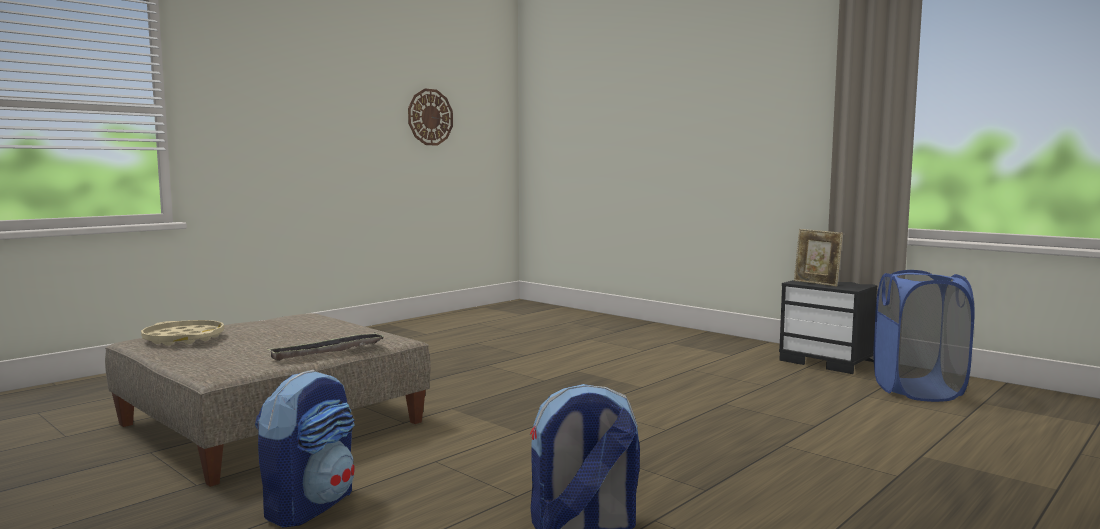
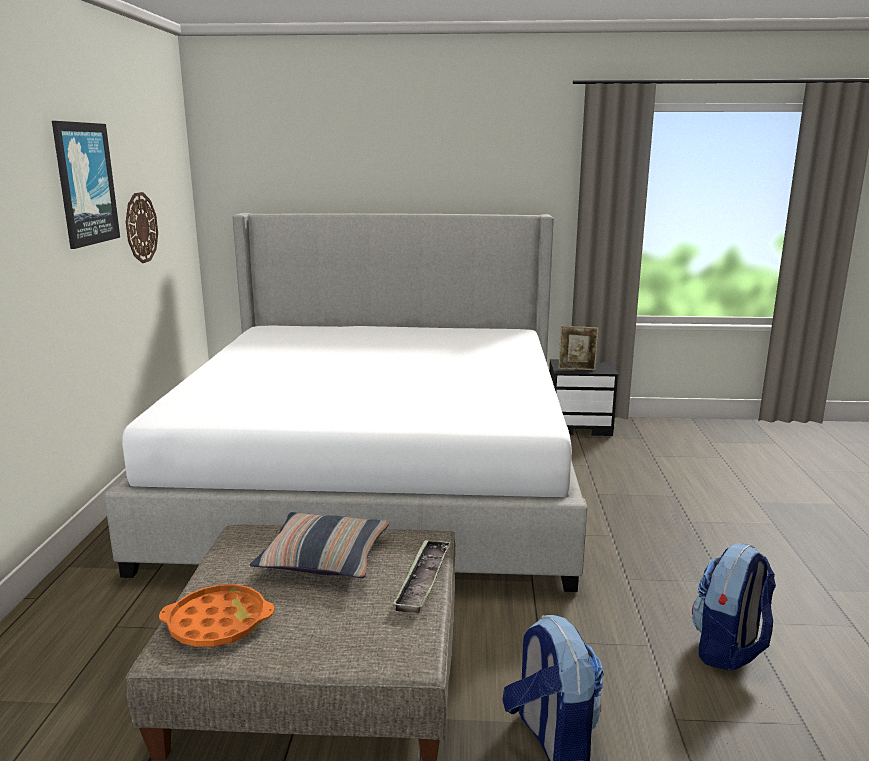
camera: 40 degrees left, 10 degrees up
beige tray [141,320,224,346] -> orange tray [159,584,274,647]
blue laundry basket [873,270,975,402] -> none
none -> picture [52,121,120,249]
none -> bed [104,213,587,592]
none -> pillow [250,512,390,578]

